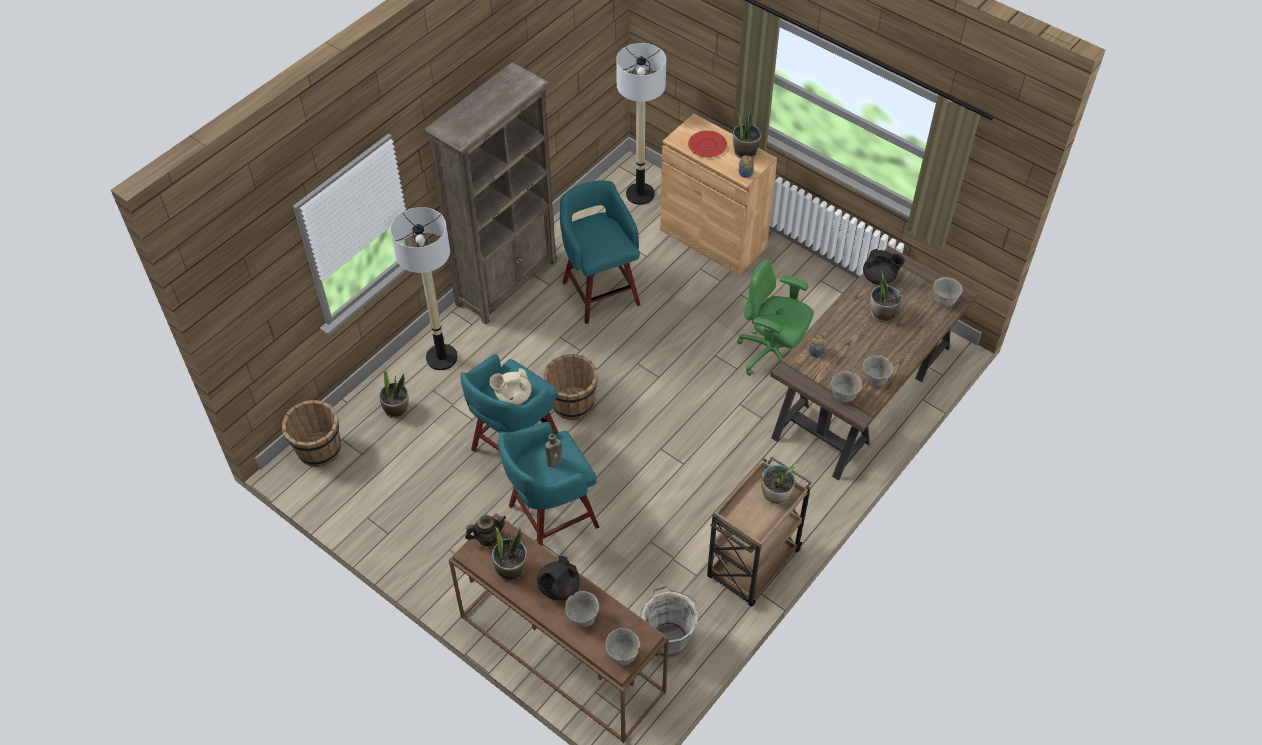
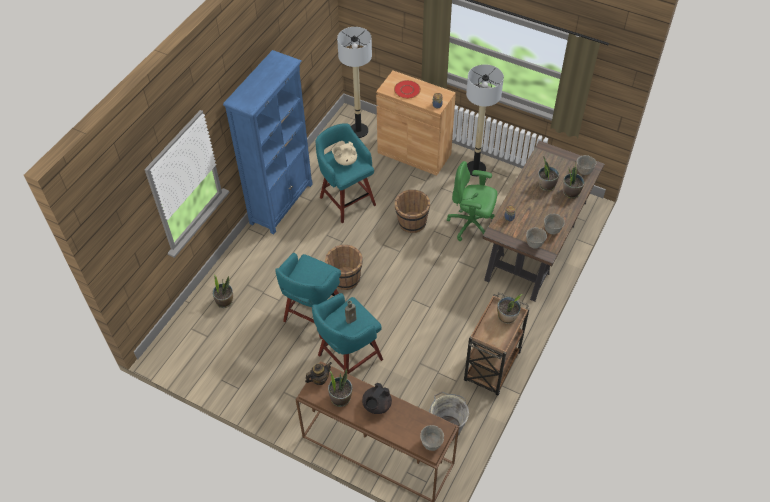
camera: 10 degrees left, 0 degrees up
brown bucket [282,400,341,467] -> brown bucket moved to [395,190,430,233]
floor lamp [390,207,458,370] -> floor lamp moved to [466,64,504,177]
brown bookcase [425,62,557,325] -> blue bookcase [223,50,313,234]
beige teapot [489,368,531,405] -> beige teapot moved to [332,142,357,166]
grey bowl [565,591,599,628] -> none
potted plant [733,109,761,158] -> potted plant moved to [563,165,585,199]
black teapot [863,249,905,285] -> none

